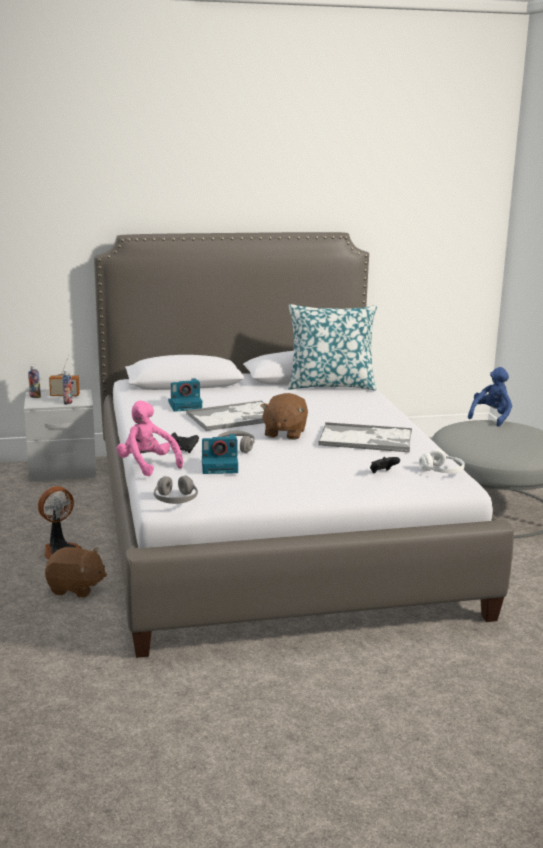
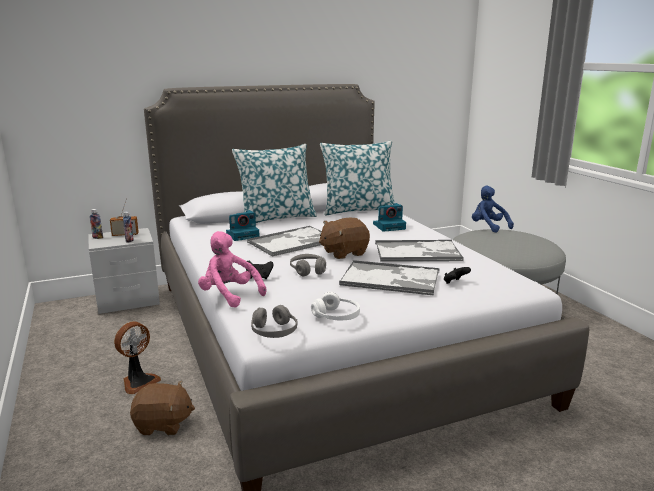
camera: 10 degrees left, 0 degrees up
camera [202,434,238,474] -> camera moved to [373,203,406,232]
brown plush toy [260,393,308,440] -> brown plush toy turned 60 degrees clockwise [319,218,370,259]
white headphones [419,449,465,473] -> white headphones moved to [311,292,360,320]
blue plush toy [468,367,512,427] -> blue plush toy turned 60 degrees counterclockwise [472,186,514,232]
none -> pillow [232,144,317,223]
none -> tray [339,260,440,296]

